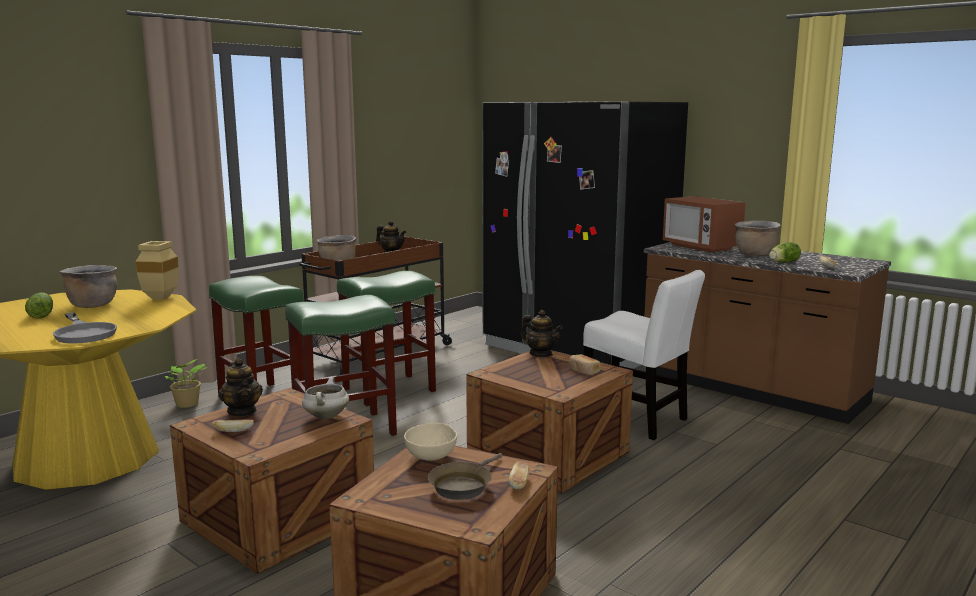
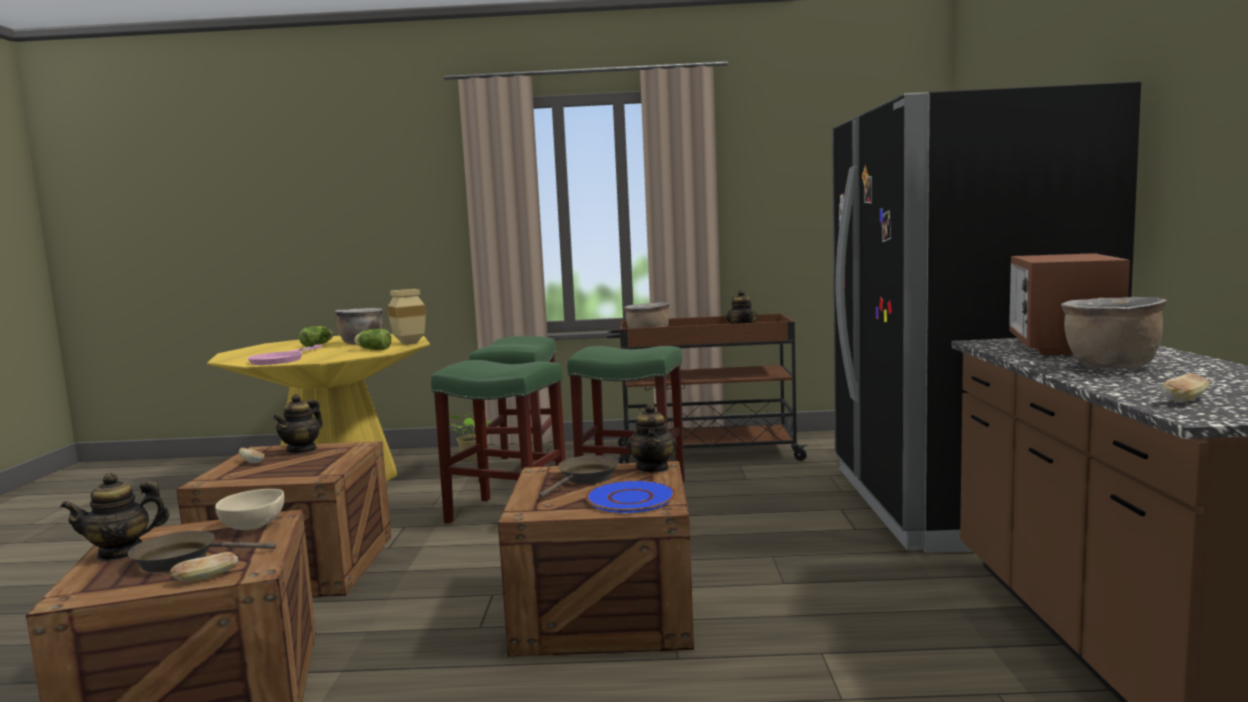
camera: 50 degrees right, 5 degrees down
grey frying pan [53,312,117,344] -> pink frying pan [248,345,322,365]
white cooking pot [302,377,349,419] -> none
bread [569,355,600,375] -> blue plate [586,480,676,513]
white chair [583,270,705,440] -> none
lettuce [769,242,801,262] -> lettuce moved to [354,329,391,350]
none -> teapot [60,472,170,561]
none -> brown frying pan [539,455,619,498]

